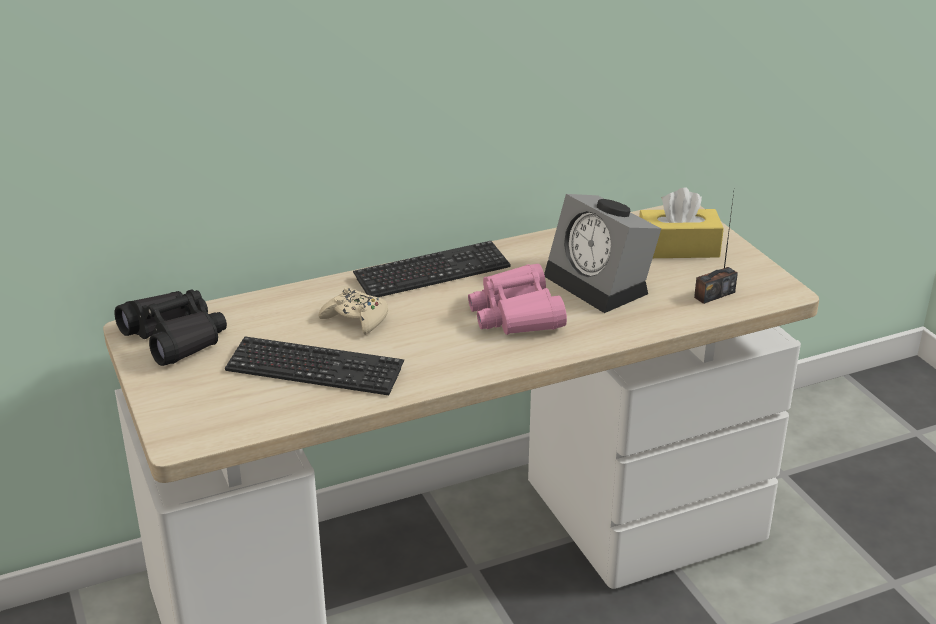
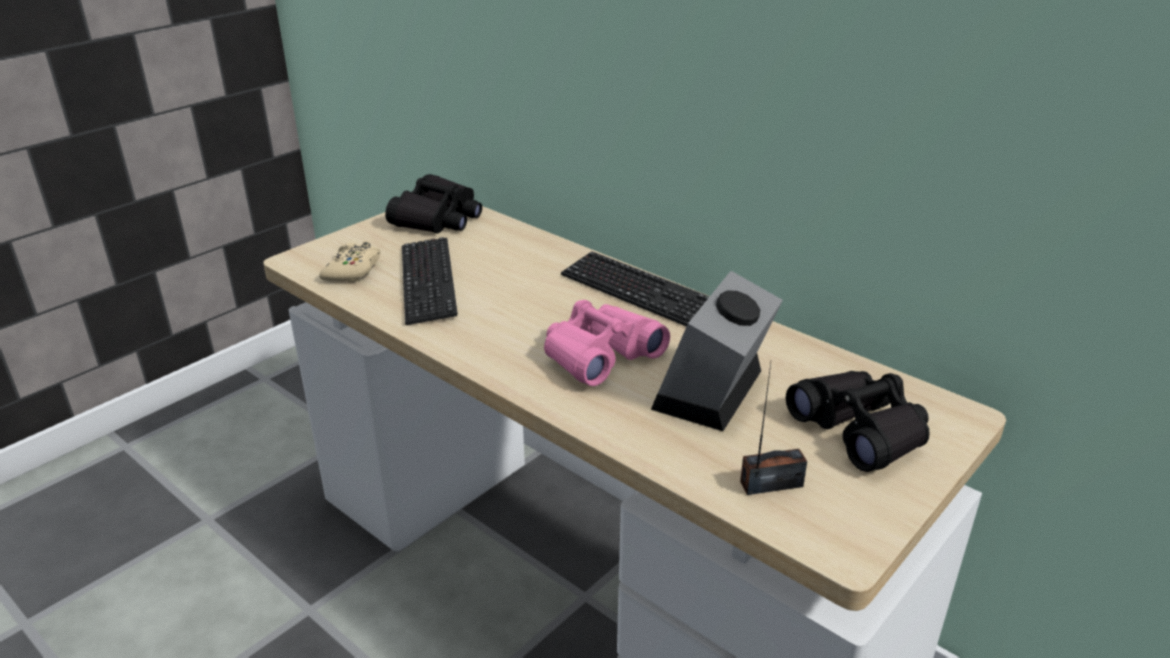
camera: 65 degrees right, 0 degrees up
beige game controller [318,287,388,335] -> beige game controller moved to [319,241,380,282]
yellow tissue box [639,188,724,258] -> black binoculars [786,371,929,472]
radio [694,193,738,304] -> radio turned 135 degrees clockwise [740,363,807,495]

